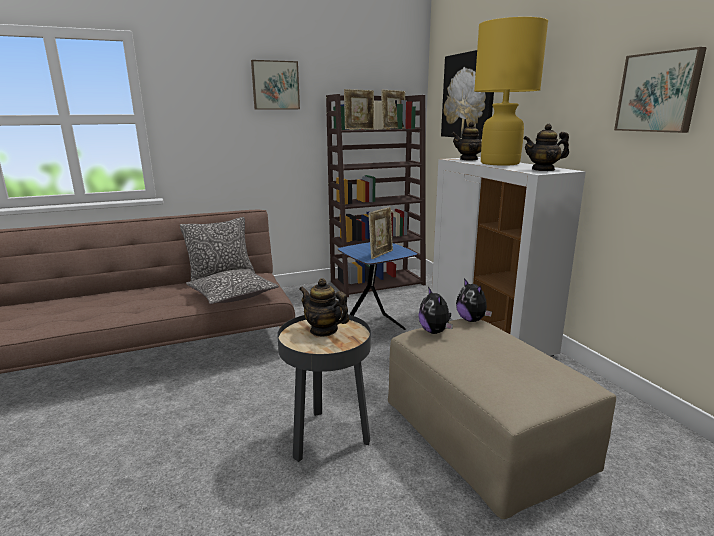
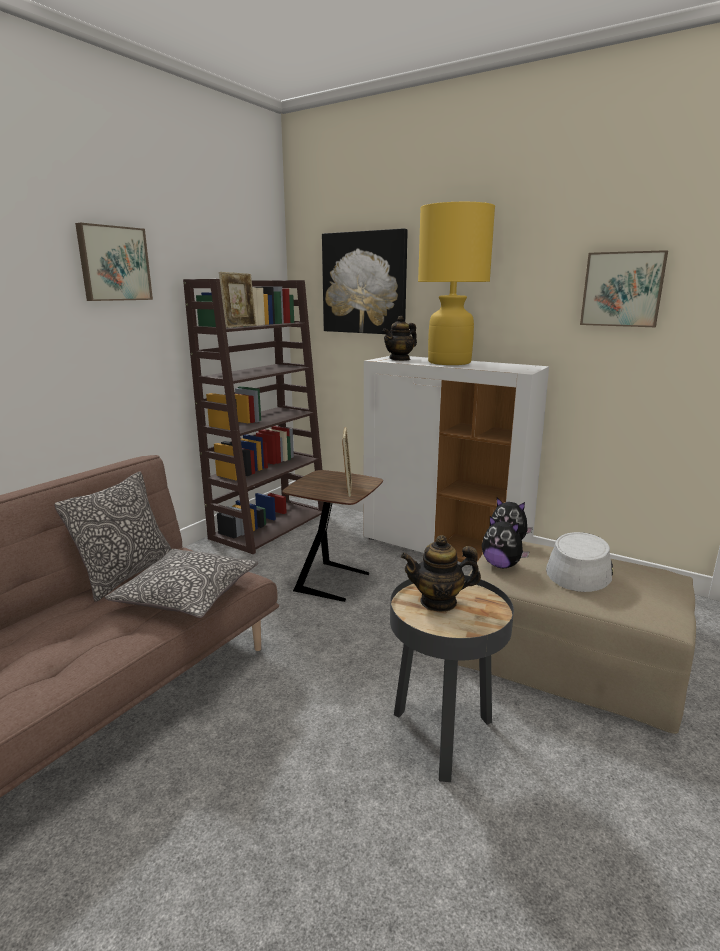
camera: 35 degrees left, 0 degrees up
blue side table [338,242,417,330] -> brown side table [282,470,383,602]
picture frame [381,90,406,129] -> none
teapot [523,124,569,171] -> none
none -> grey hat [546,532,613,592]

